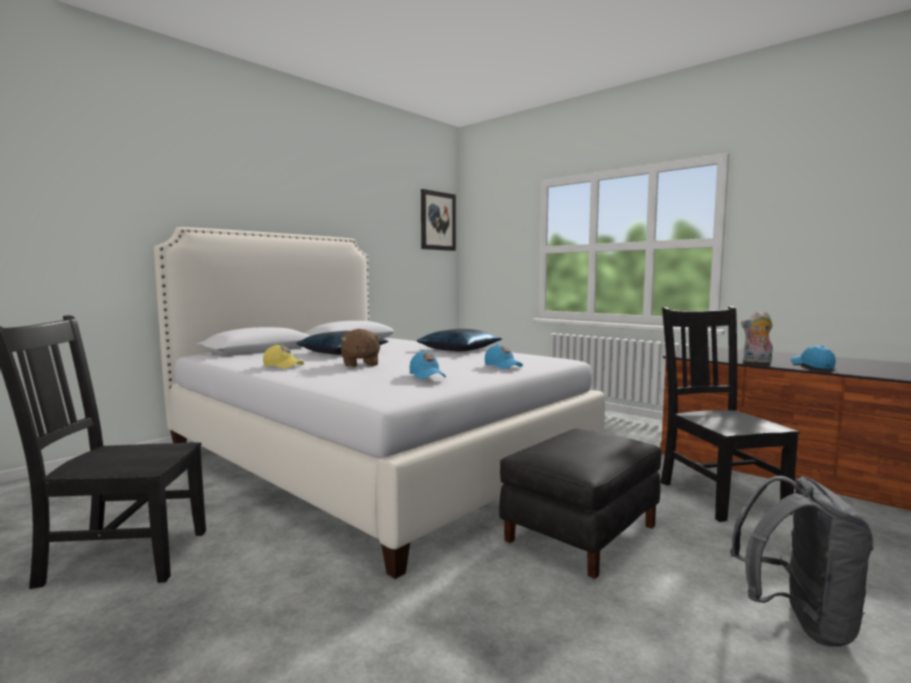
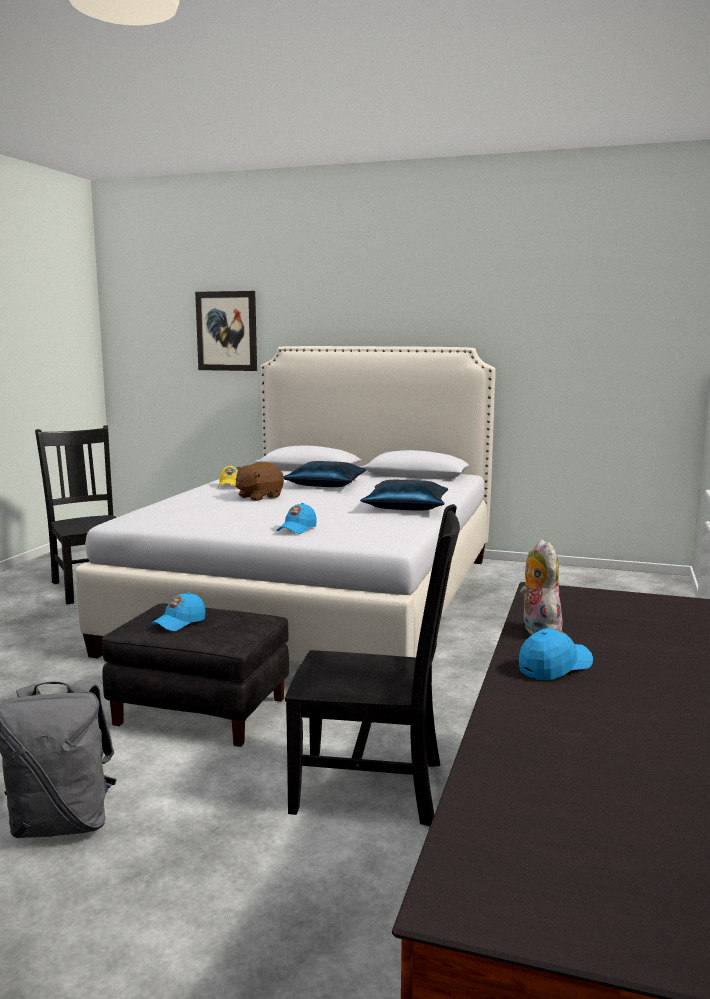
camera: 65 degrees right, 5 degrees up
blue cap [410,351,446,380] -> blue cap moved to [151,592,206,631]
picture [421,189,456,251] -> picture moved to [195,291,257,371]
black chair [660,306,800,522] -> black chair turned 45 degrees clockwise [285,504,460,826]

